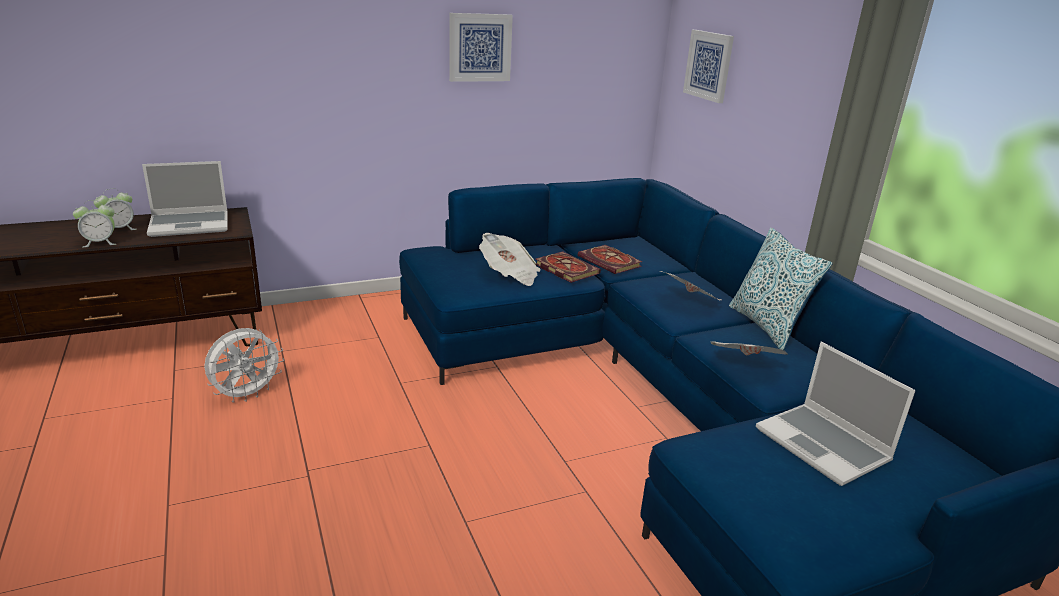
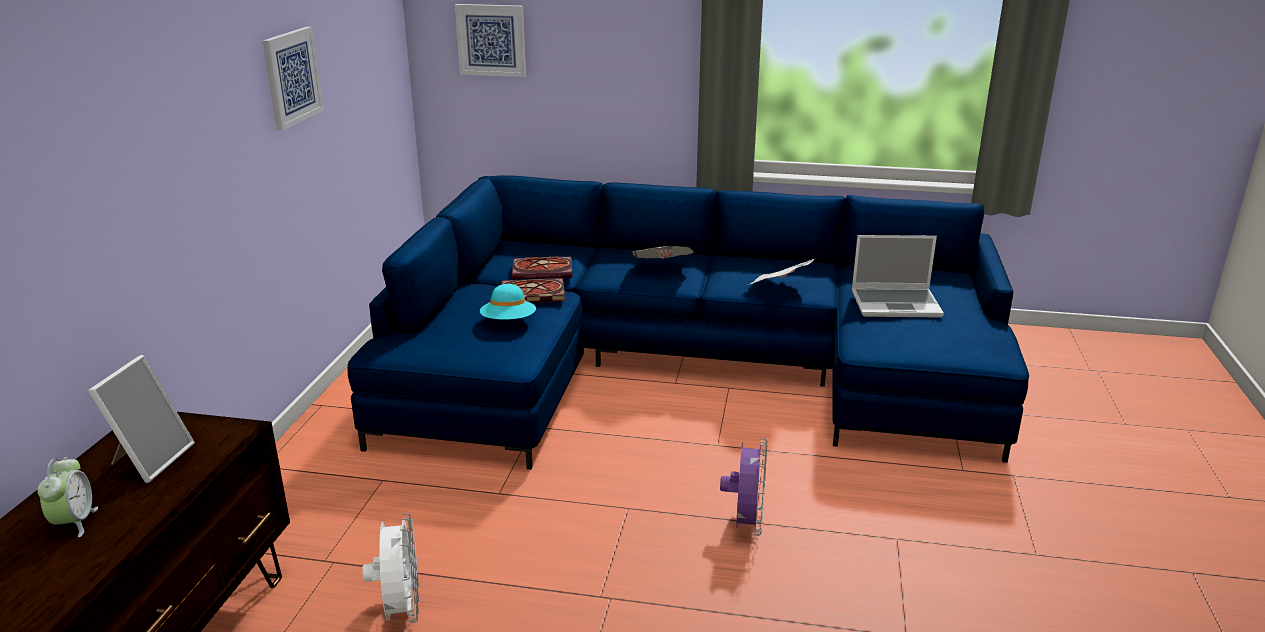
camera: 55 degrees left, 0 degrees up
alarm clock [73,200,116,247] -> none
laptop [142,161,228,237] -> picture frame [88,355,195,483]
newspaper [479,233,541,286] -> turquoise hat [480,284,536,320]
pillow [729,228,832,350] -> none
none -> purple fan [720,438,767,536]

